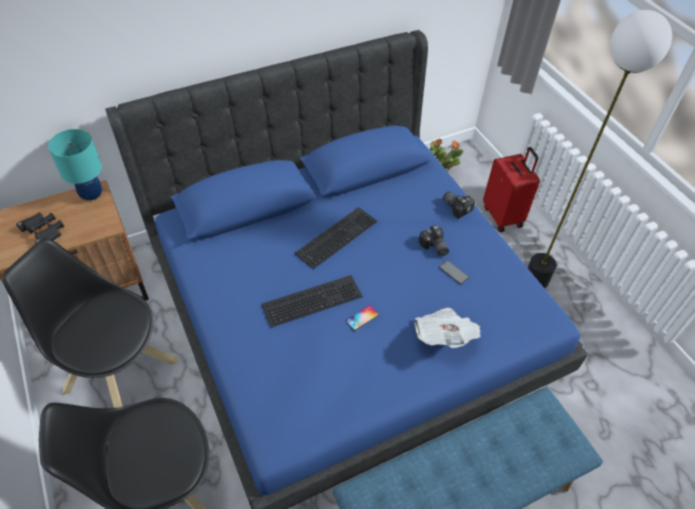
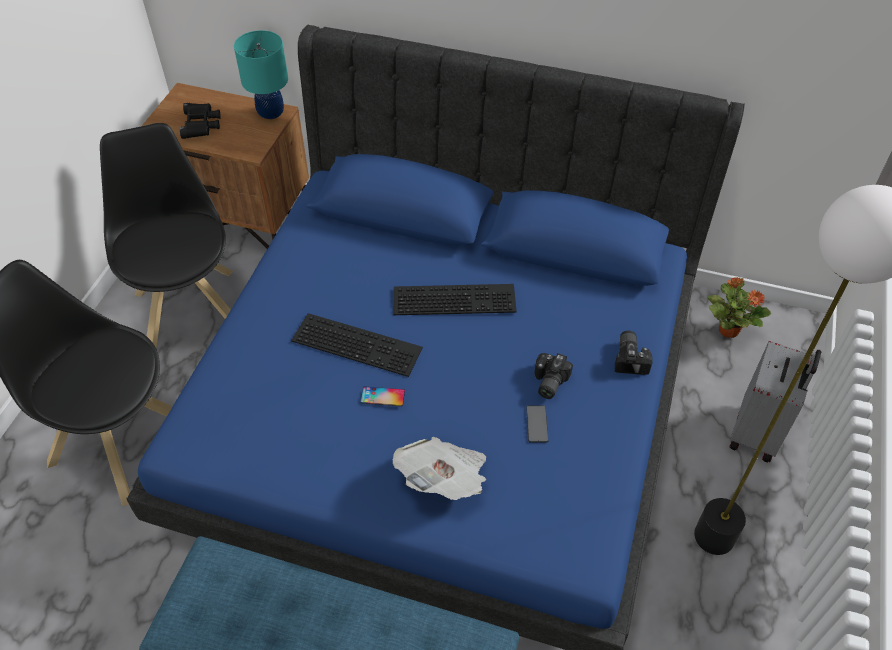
camera: 45 degrees right, 0 degrees up
red suitcase [483,147,540,232] -> grey suitcase [730,341,821,463]

